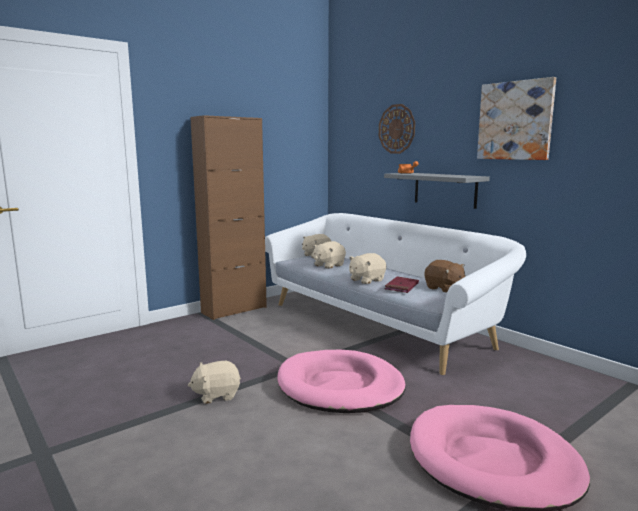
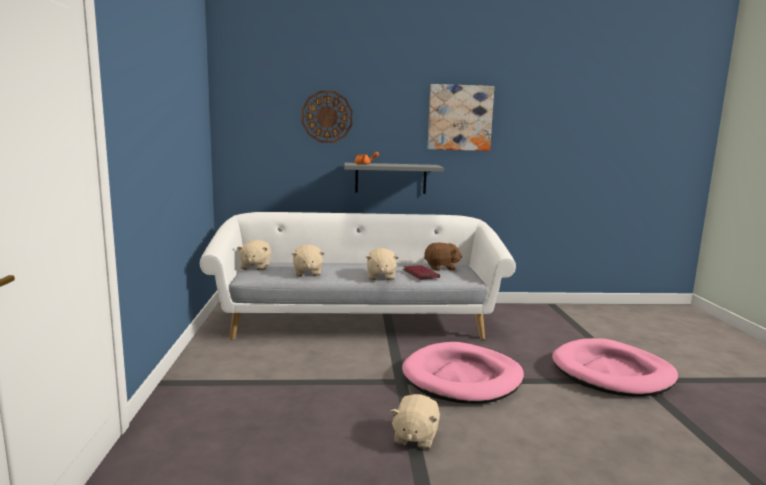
camera: 55 degrees left, 0 degrees up
brown cabinet [190,115,267,320] -> none

